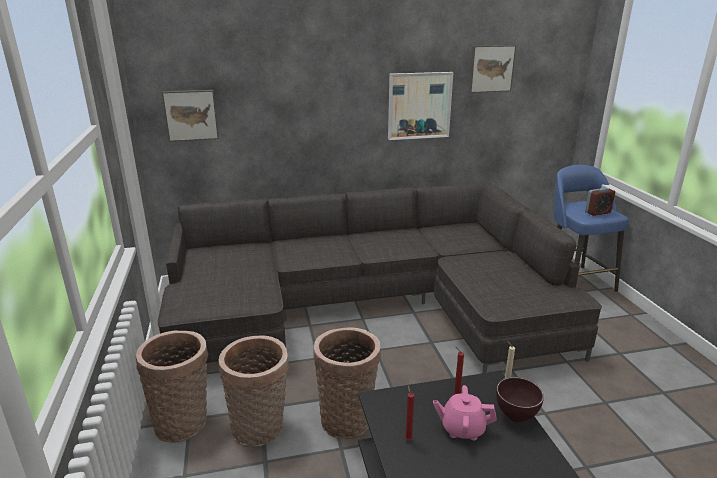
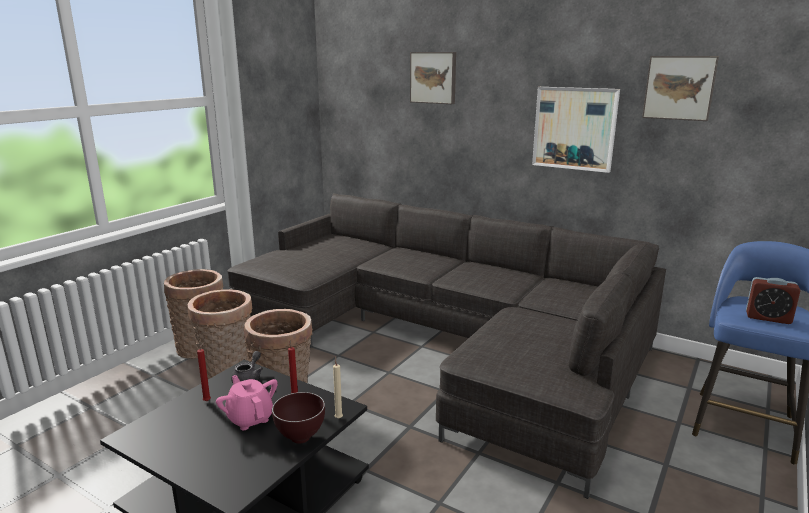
camera: 45 degrees right, 5 degrees down
picture [162,90,219,142] -> picture moved to [410,52,456,104]
none -> grey teapot [231,351,263,383]

